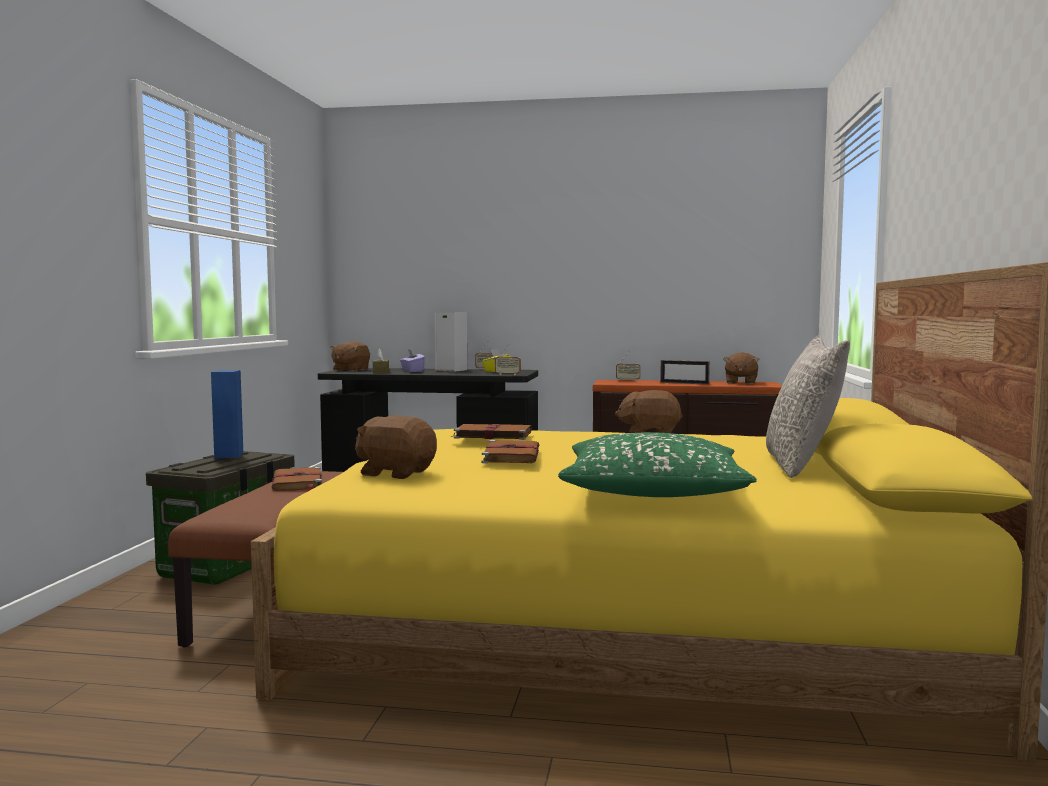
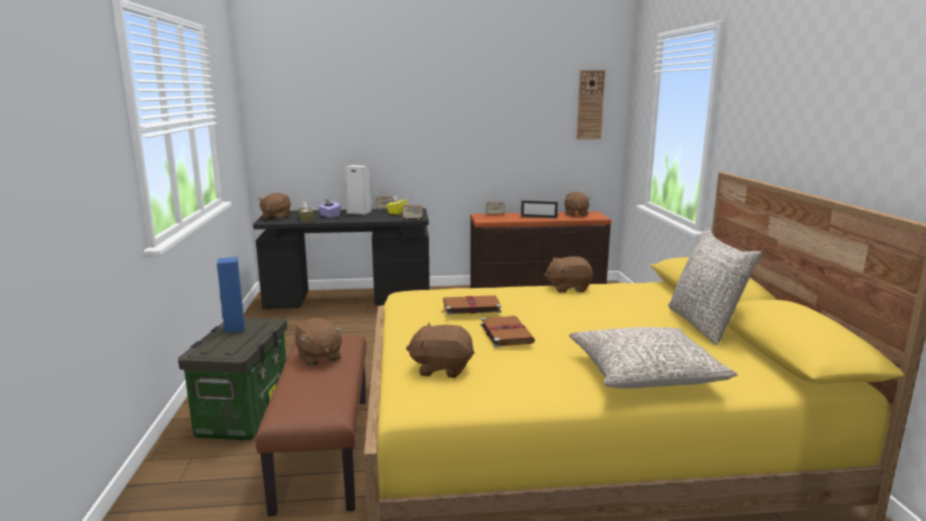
camera: 15 degrees left, 10 degrees up
brown book [272,467,322,491] -> brown plush toy [295,318,344,366]
green pillow [558,432,757,497] -> grey pillow [569,327,738,388]
none -> wall clock [577,70,605,140]

